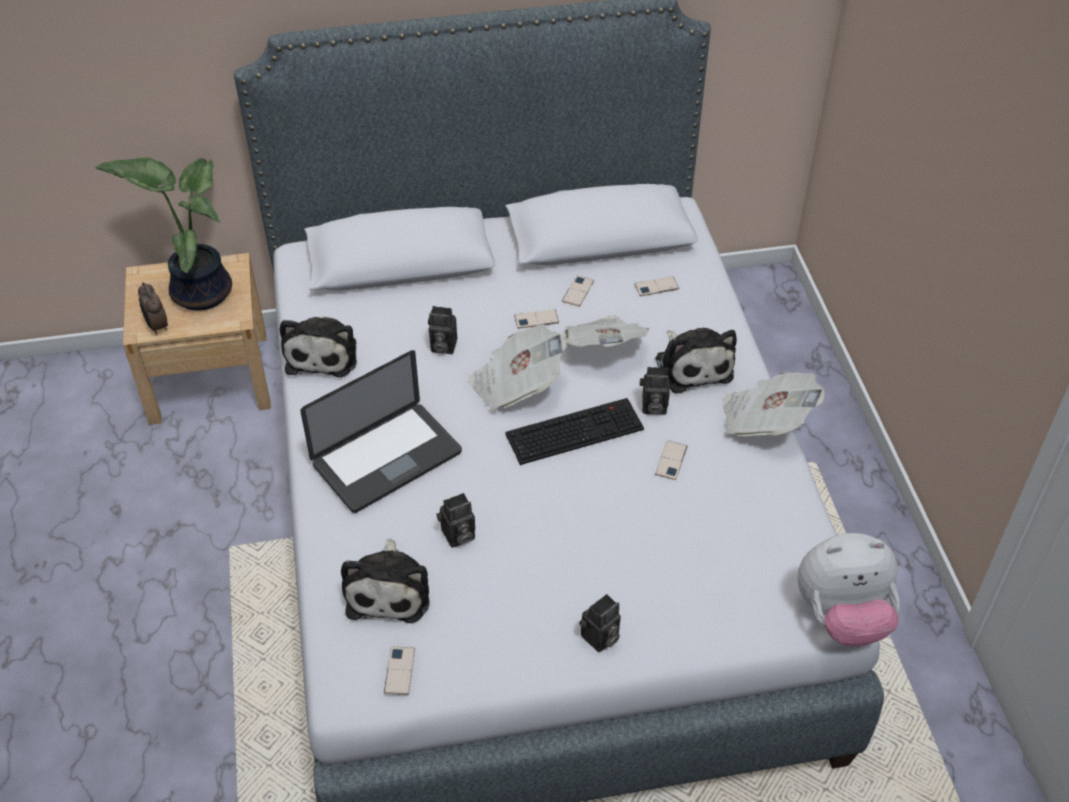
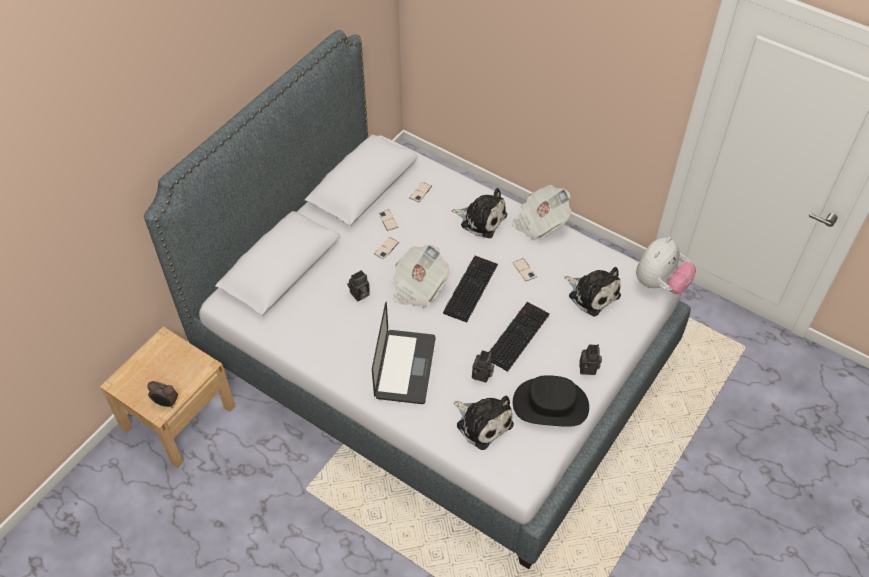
camera: 45 degrees left, 5 degrees up
potted plant [95,158,232,311] -> none
plush toy [280,316,357,377] -> plush toy moved to [564,267,621,317]
phone [384,647,415,695] -> none
newspaper [563,316,649,347] -> none
camera [640,367,670,415] -> none
none -> keyboard [489,302,550,372]
none -> black hat [513,375,589,427]

